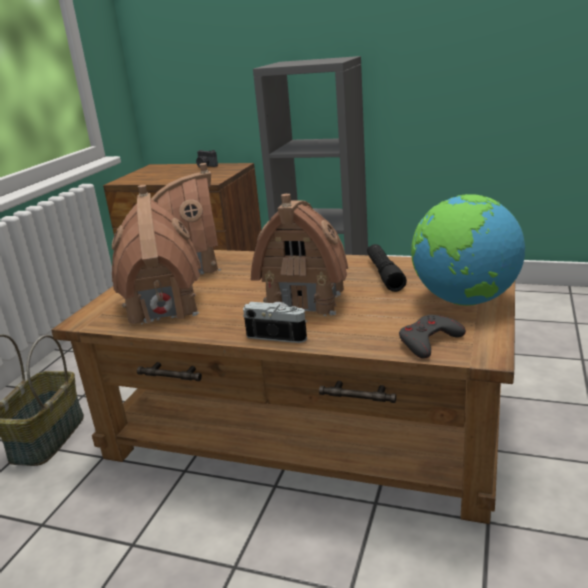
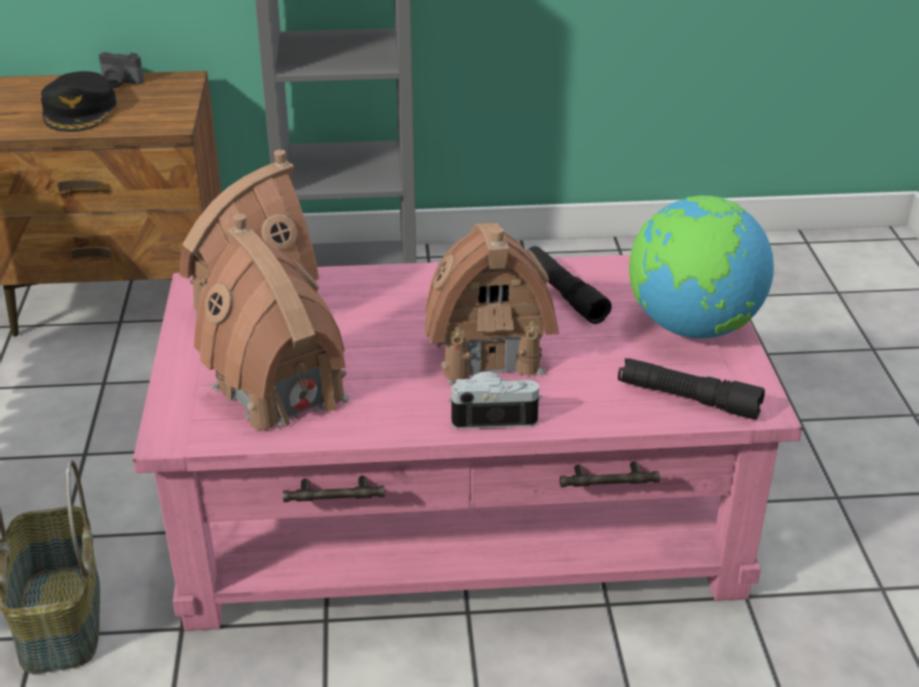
camera: 25 degrees left, 10 degrees up
brown coffee table [51,250,515,524] -> pink coffee table [133,255,802,631]
grey game controller [399,315,466,359] -> black flashlight [618,358,765,420]
none -> black cap [41,71,117,132]

